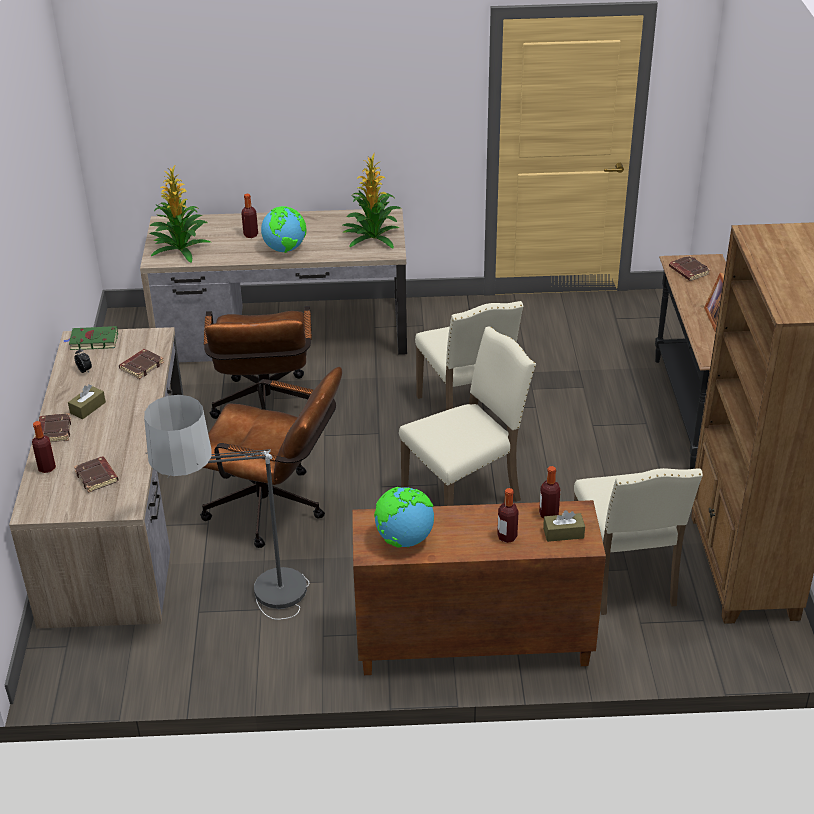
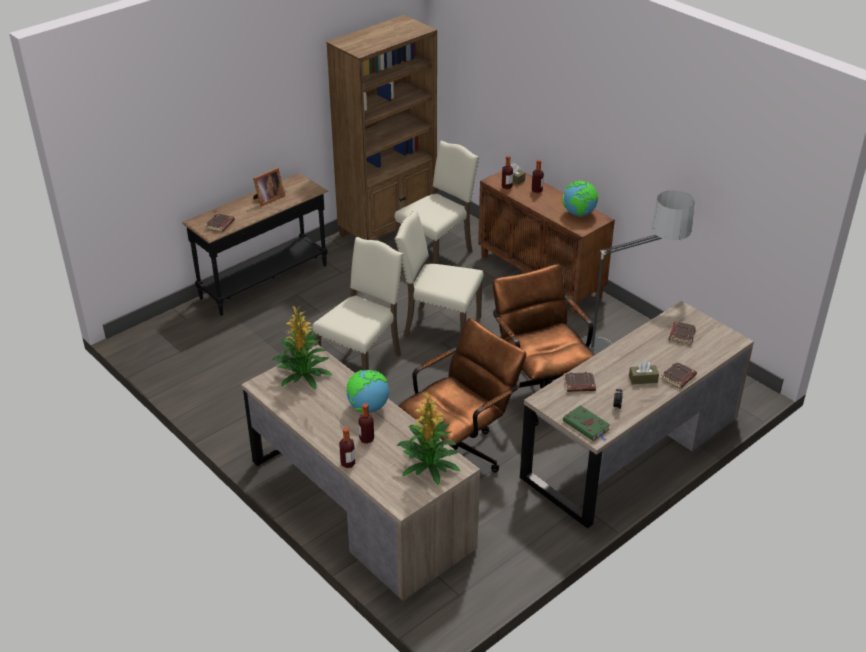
camera: 130 degrees left, 0 degrees up
bottle [32,421,56,473] -> bottle moved to [339,427,355,468]

